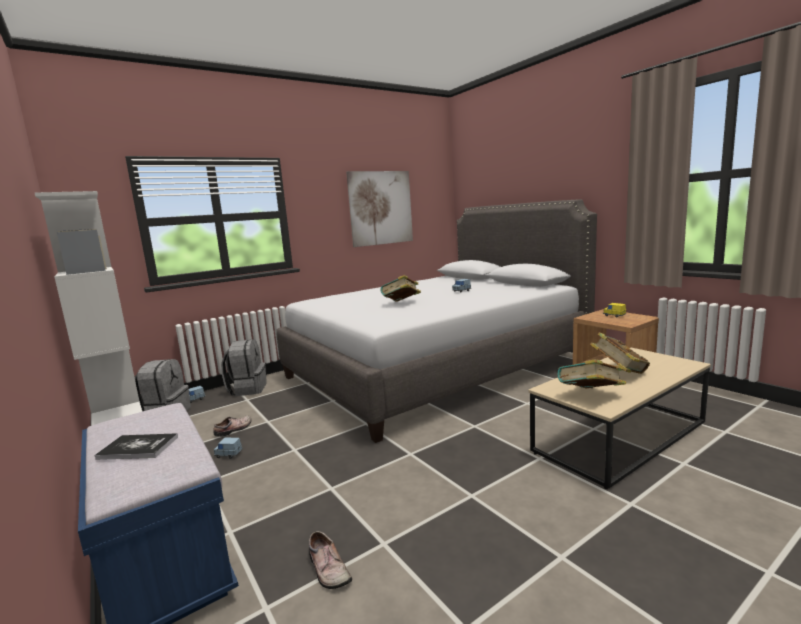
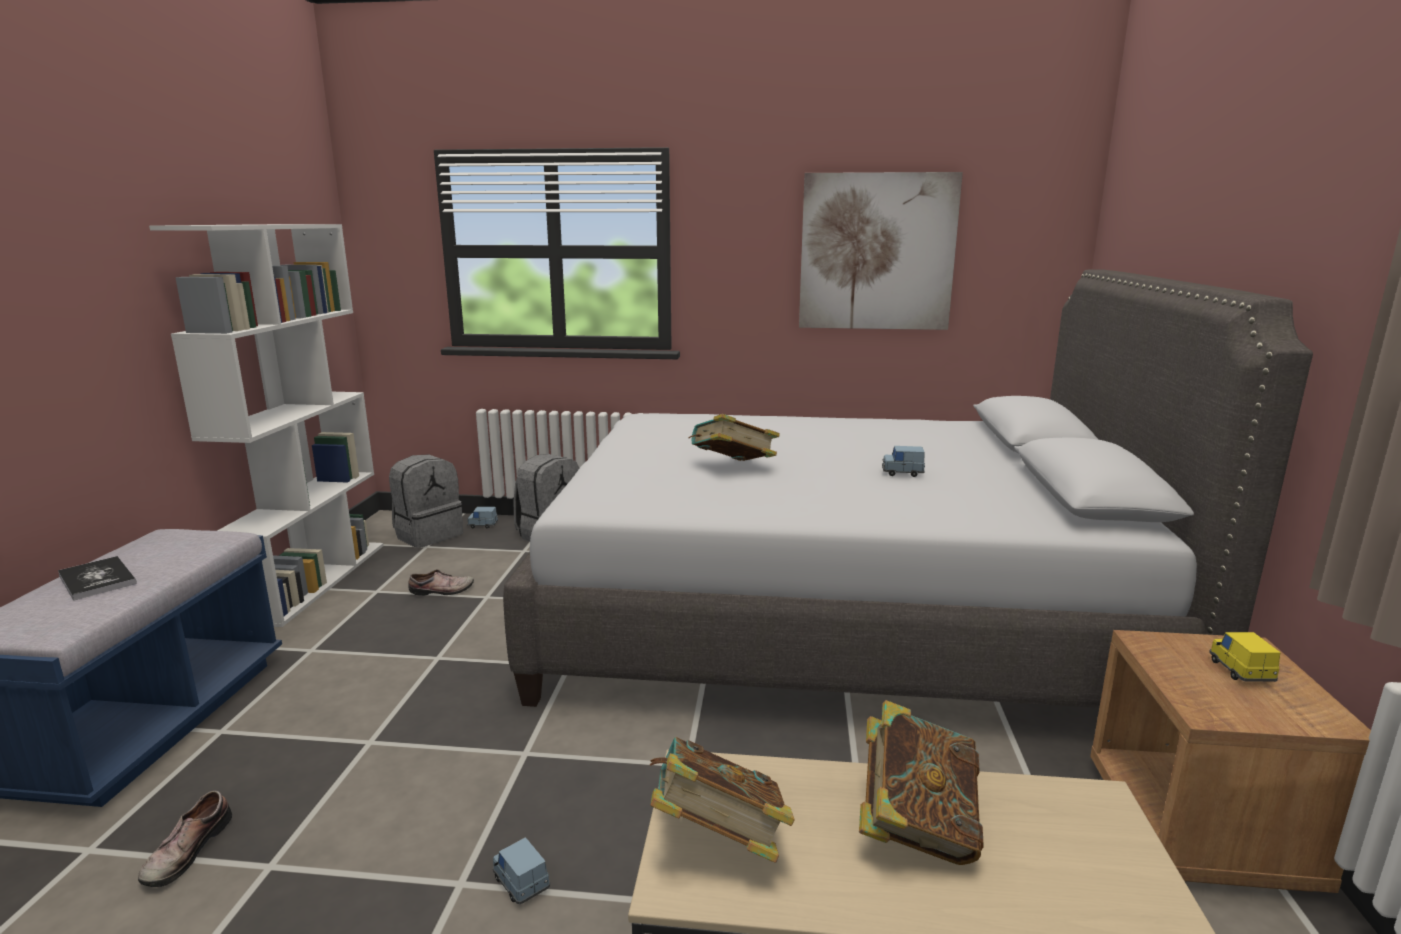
camera: 40 degrees right, 5 degrees up
blue toy car [214,438,243,459] -> blue toy car moved to [493,837,550,904]

